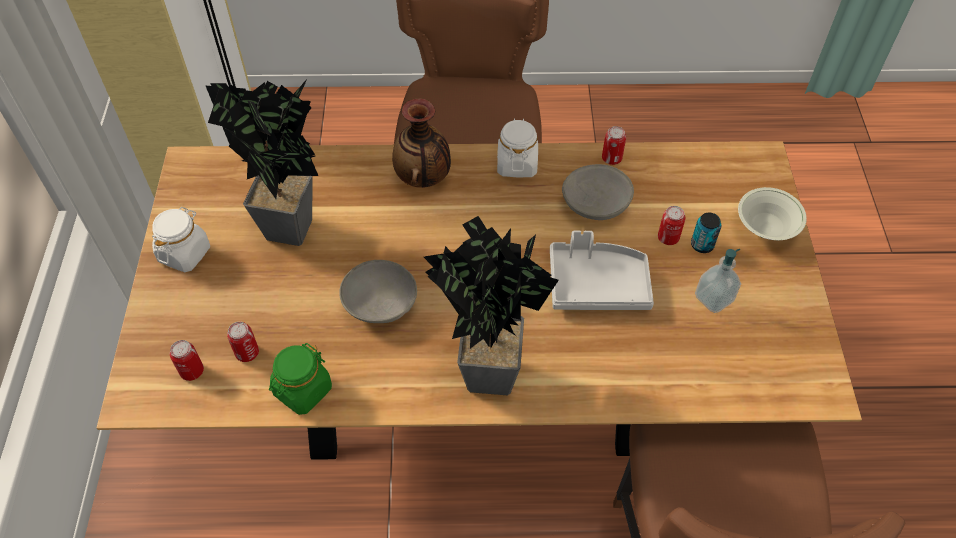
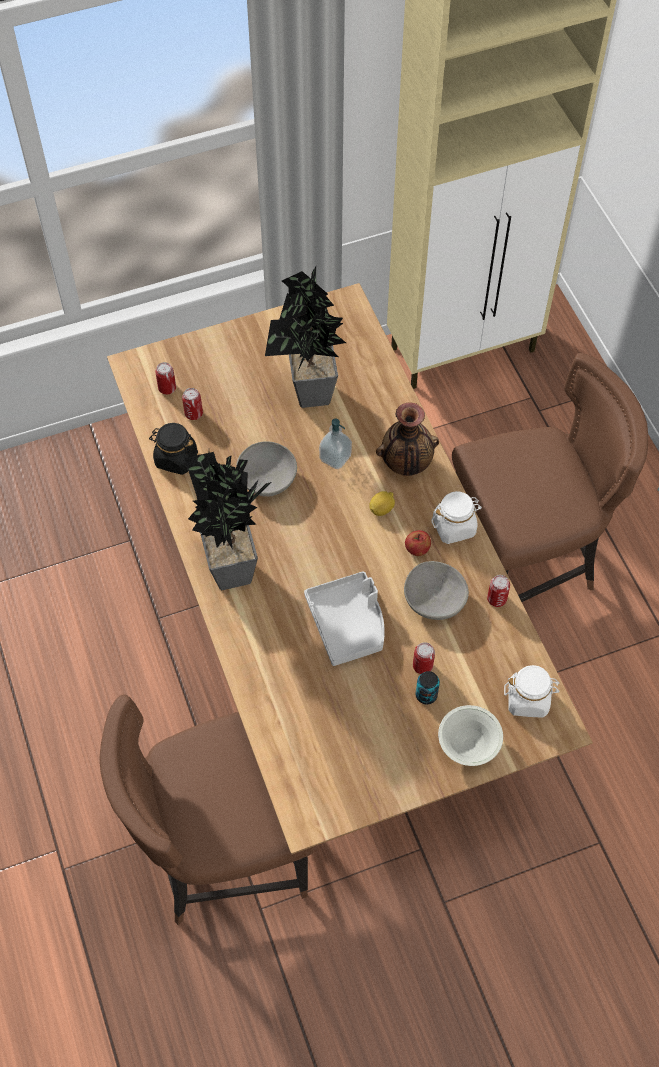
camera: 70 degrees right, 5 degrees up
white jar [152,207,210,272] -> white jar moved to [504,665,560,718]
green jar [269,343,332,415] -> black jar [149,423,198,475]
soap dispenser [695,249,741,313] -> soap dispenser moved to [319,419,352,469]
none -> lemon [369,491,395,516]
none -> apple [405,530,431,556]

